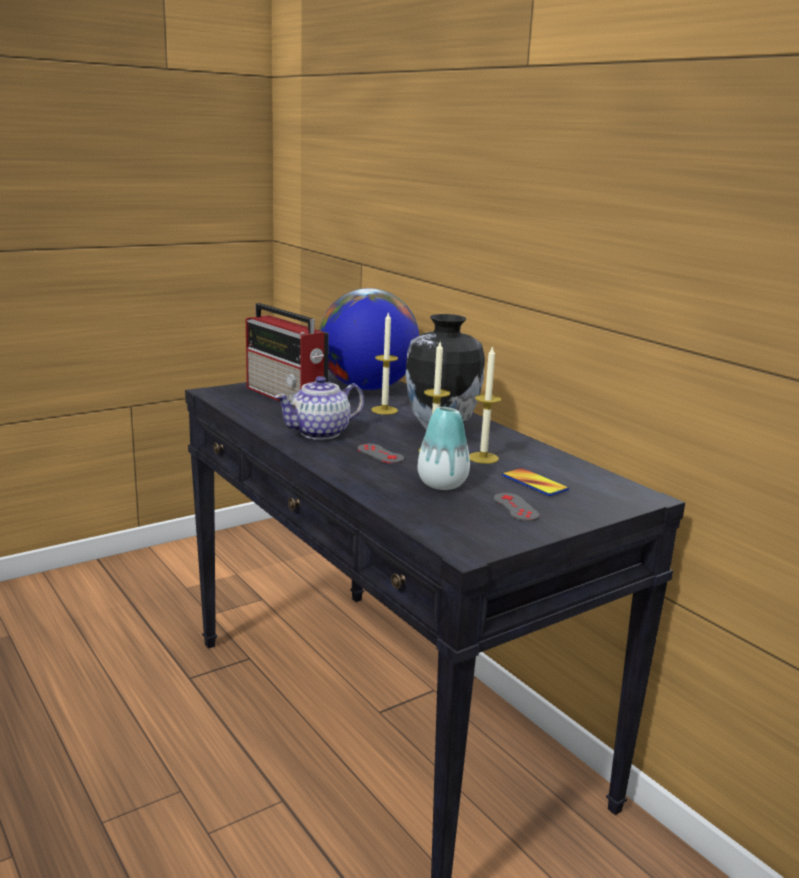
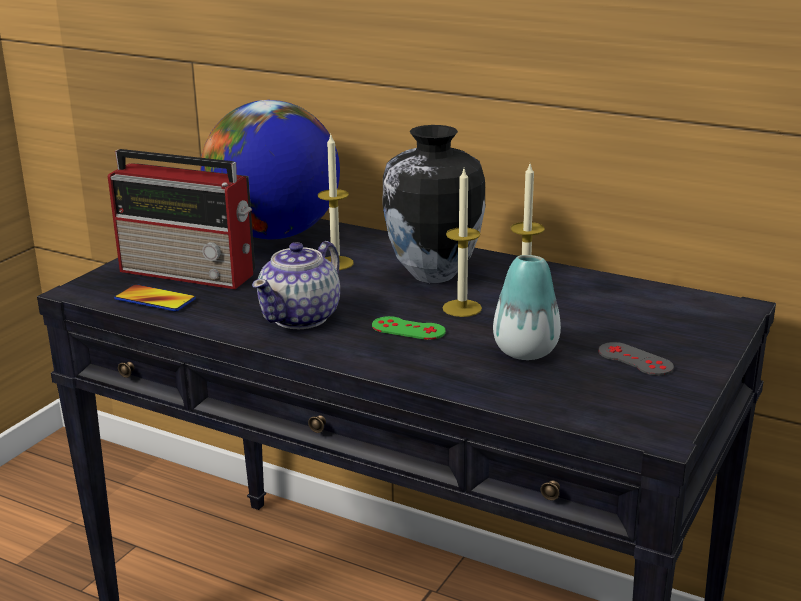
camera: 25 degrees left, 5 degrees up
grey game controller [357,444,404,464] -> green game controller [372,316,446,340]
phone [502,467,569,496] -> phone moved to [114,284,196,312]

